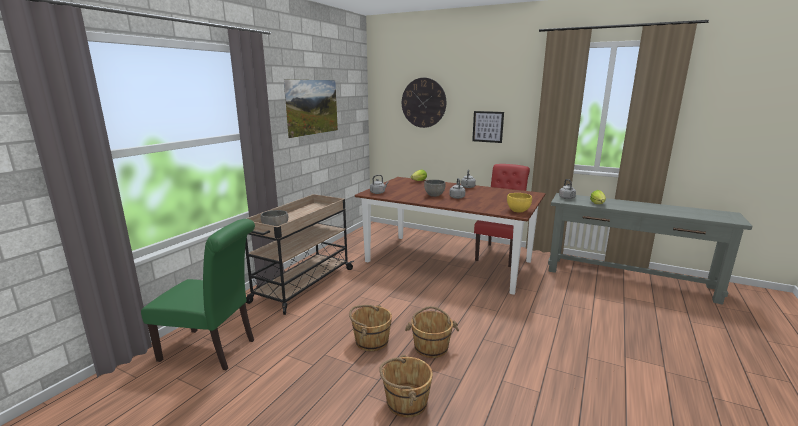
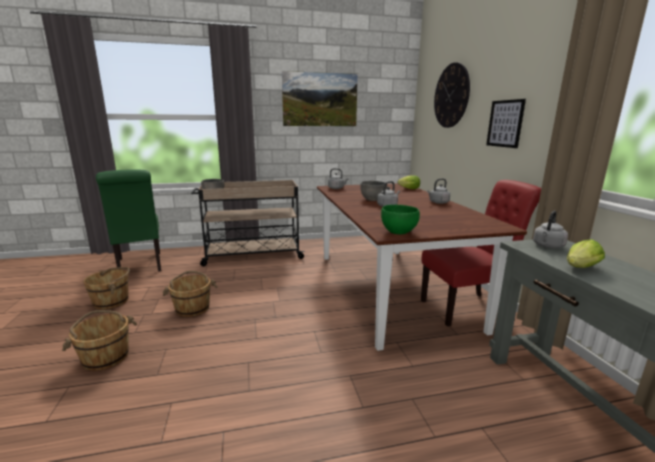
camera: 50 degrees right, 0 degrees up
brown bucket [405,306,459,358] -> brown bucket moved to [83,267,130,309]
yellow bowl [507,193,532,212] -> green bowl [381,205,420,234]

